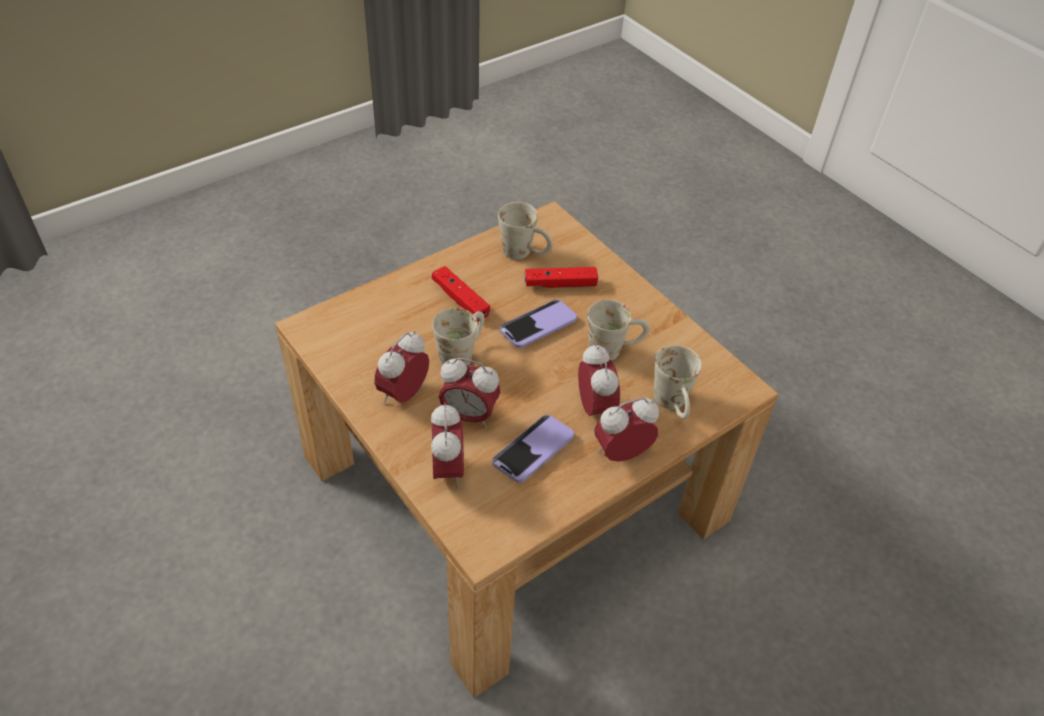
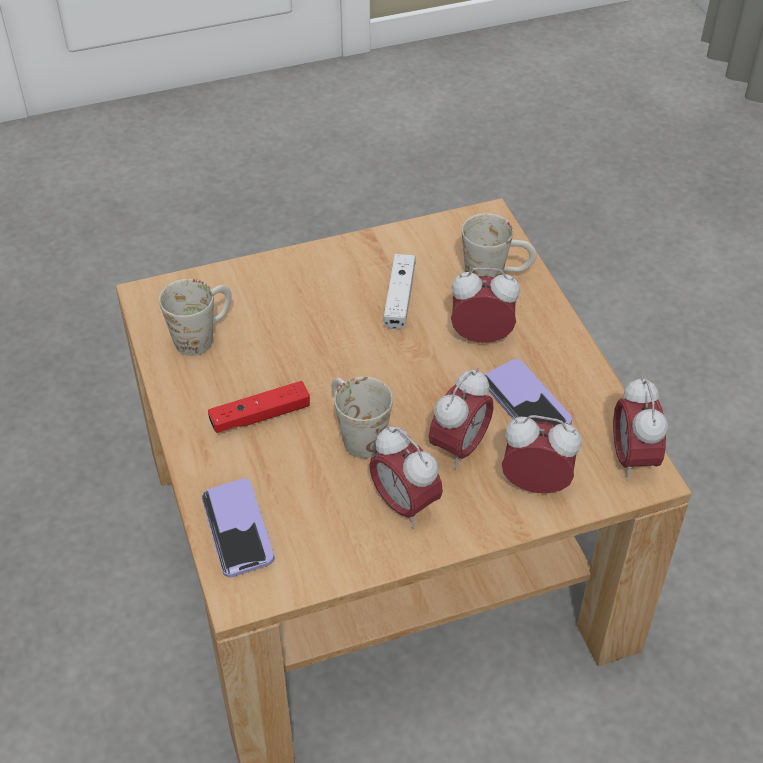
camera: 70 degrees left, 0 degrees up
phone [500,300,577,348] -> phone moved to [201,478,274,577]
red game controller [524,267,598,288] -> none
white mug [587,300,650,361] -> white game controller [384,254,415,329]
alarm clock [594,398,659,462] -> alarm clock moved to [613,376,668,481]

